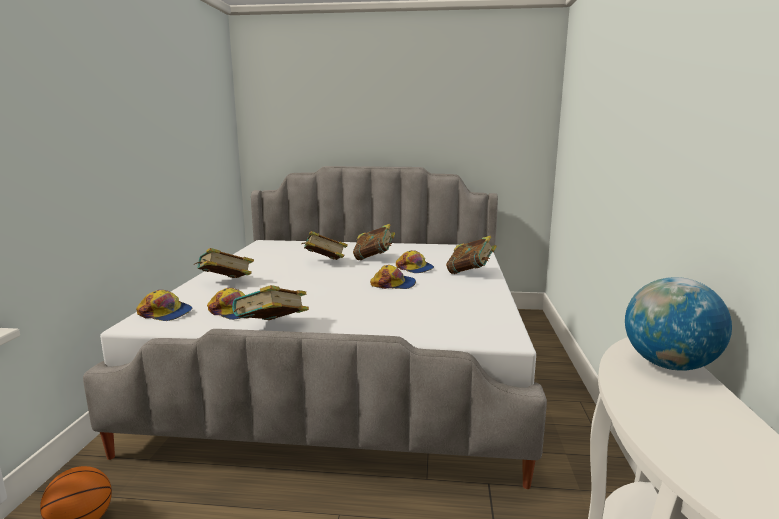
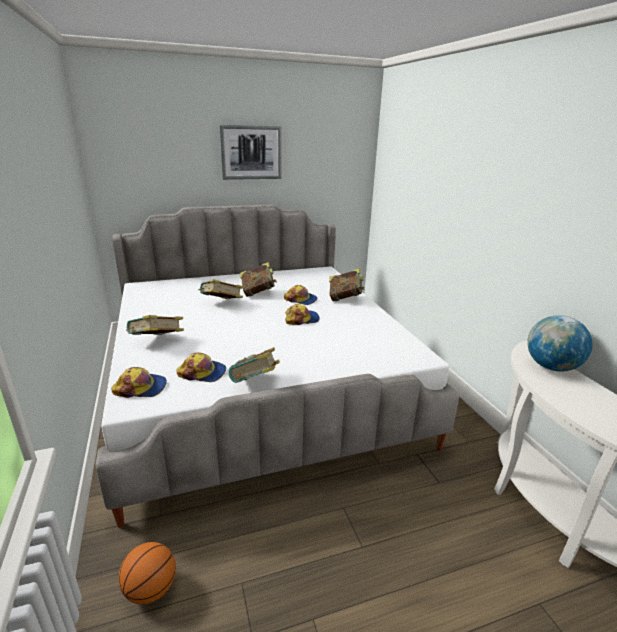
camera: 25 degrees left, 10 degrees up
none -> picture [219,125,282,180]

